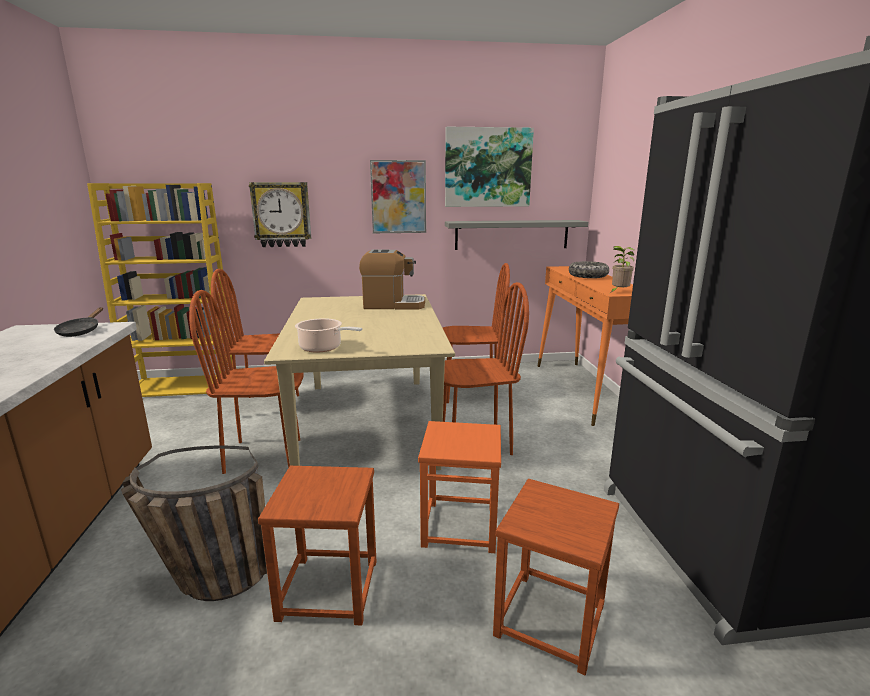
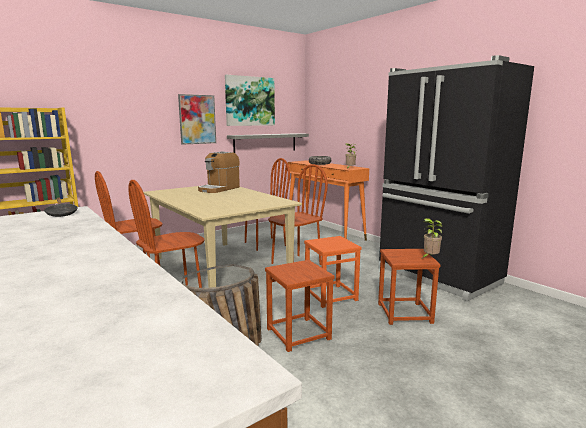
camera: 30 degrees left, 5 degrees down
wall clock [249,182,311,247] -> none
cooking pot [295,318,362,353] -> none
coffee machine [359,250,425,309] -> coffee machine turned 150 degrees clockwise [198,151,240,193]
none -> potted plant [423,218,442,258]

